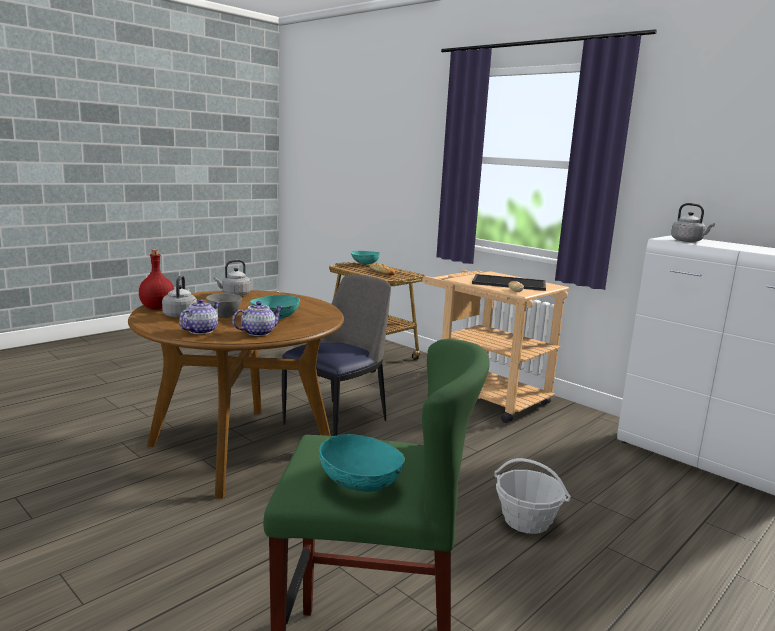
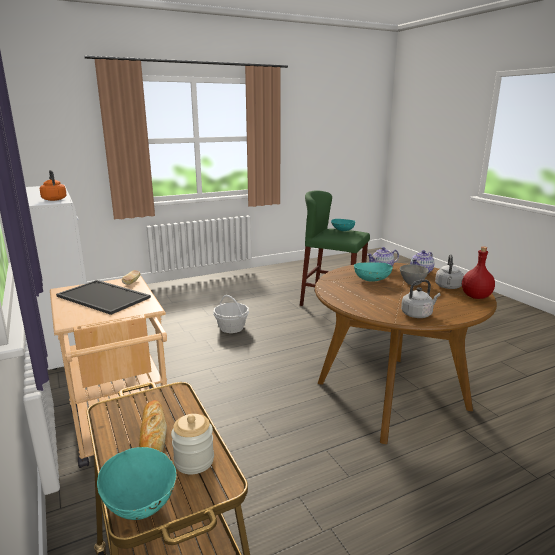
camera: 160 degrees left, 5 degrees up
chair [282,274,391,436] -> none
grey kettle [671,203,715,242] -> orange kettle [40,170,67,201]
none -> jar [171,414,214,474]

